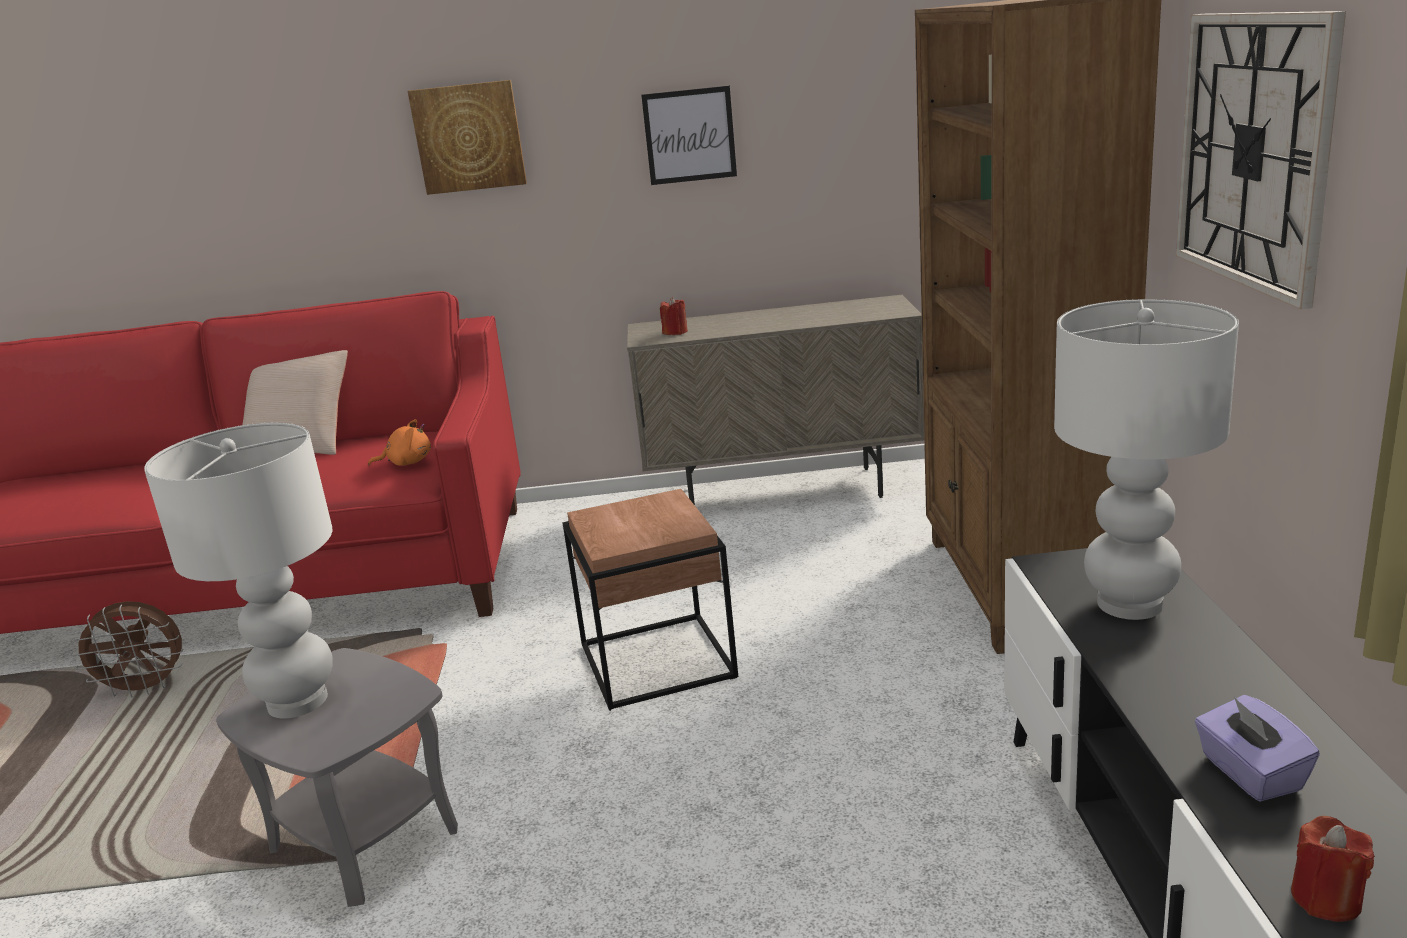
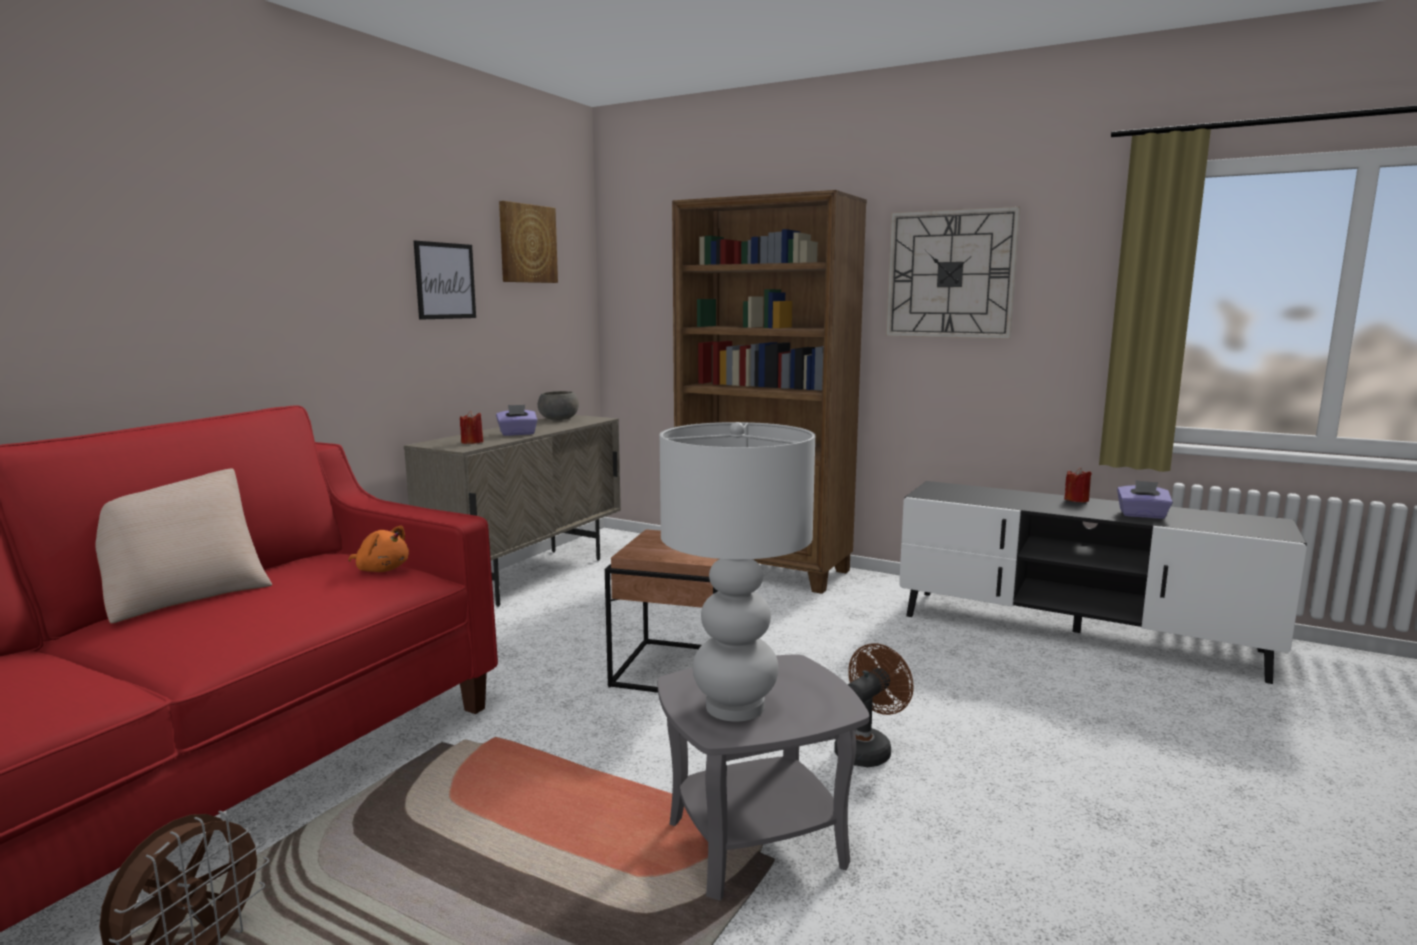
camera: 60 degrees left, 10 degrees down
orange plush toy [368,419,431,466] -> orange plush toy turned 90 degrees clockwise [349,526,409,572]
picture [408,80,527,195] -> picture moved to [499,201,558,283]
white table lamp [1054,299,1239,620] -> none
red candle [1291,816,1375,922] -> red candle moved to [1064,467,1092,503]
none -> purple tissue box [496,405,538,436]
none -> grey bowl [538,391,579,420]
none -> brown fan [834,643,914,767]

